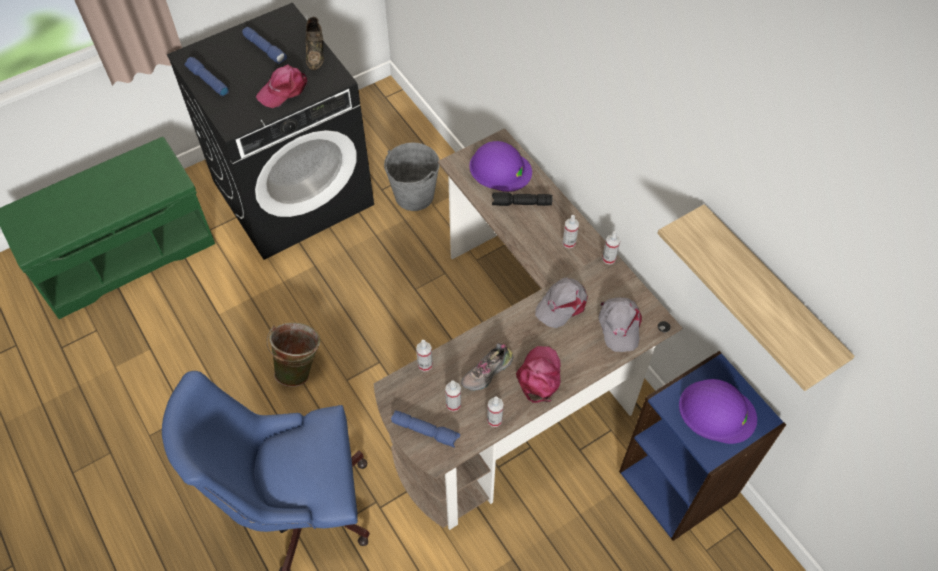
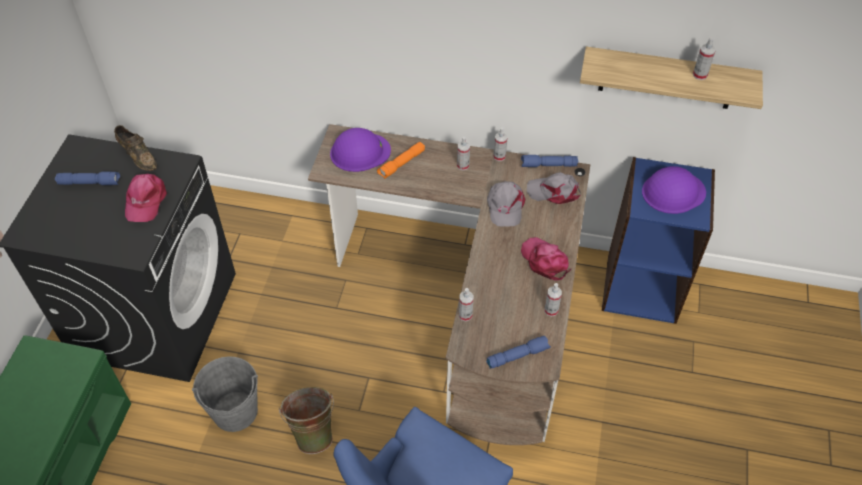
camera: 45 degrees left, 5 degrees down
blue flashlight [185,57,229,96] -> blue flashlight moved to [521,155,578,167]
grey bucket [384,143,440,211] -> grey bucket moved to [192,356,258,432]
spray bottle [445,381,461,412] -> spray bottle moved to [693,38,716,80]
shoe [461,343,514,390] -> none
black flashlight [492,192,553,206] -> orange flashlight [377,142,425,179]
grey cap [598,297,642,352] -> grey cap turned 150 degrees clockwise [527,172,581,204]

